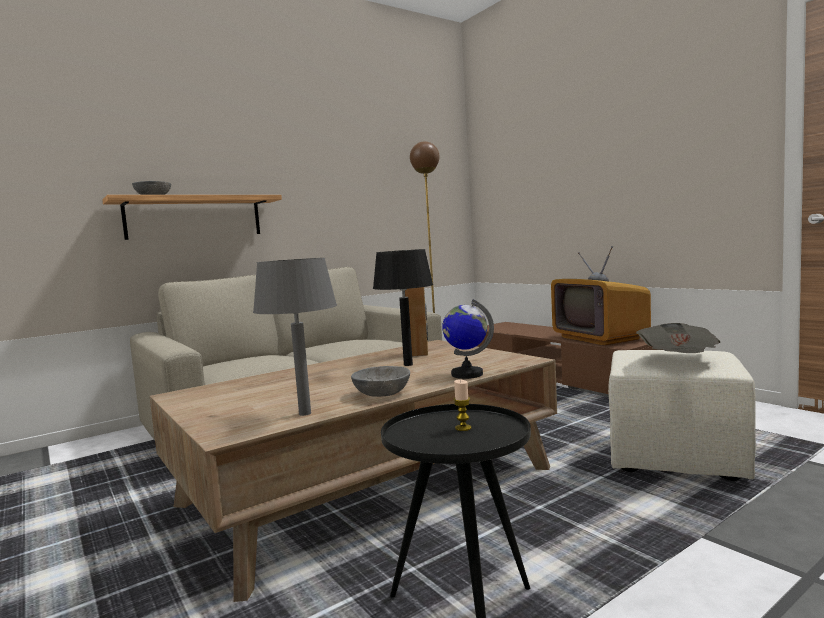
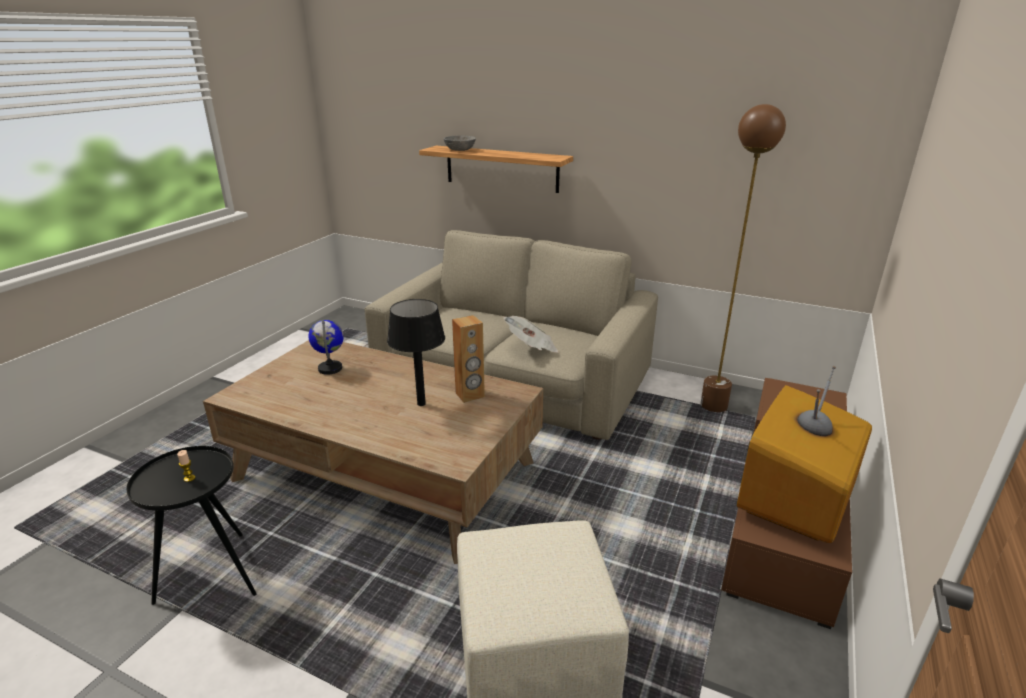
camera: 60 degrees right, 20 degrees up
grey table lamp [253,258,337,416] -> none
grey bowl [351,366,410,397] -> none
globe [442,299,494,379] -> globe moved to [308,320,344,375]
newspaper [636,323,721,353] -> newspaper moved to [503,316,558,353]

